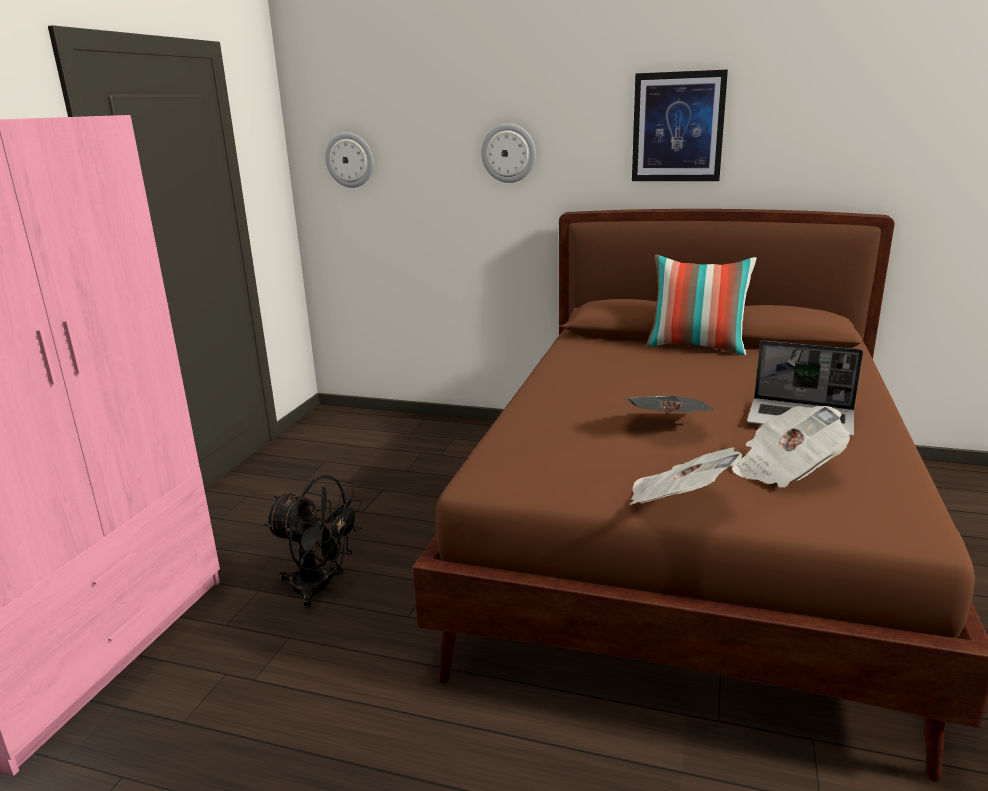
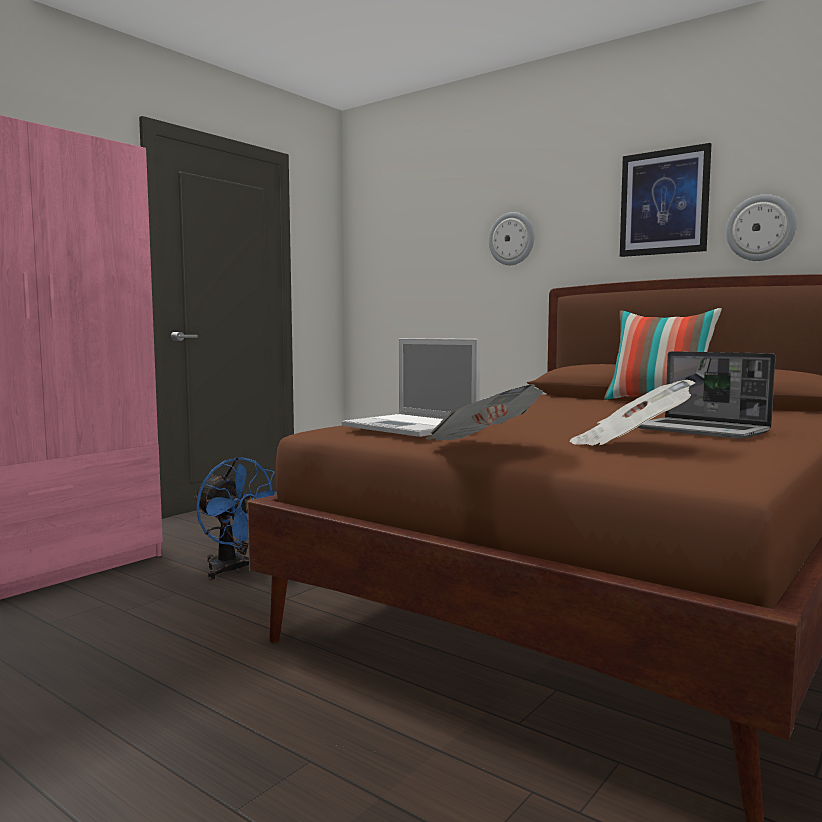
camera: 20 degrees right, 15 degrees down
black fan [264,475,362,608] -> blue fan [194,457,277,580]
wall clock [325,132,374,188] -> wall clock moved to [726,194,797,261]
newspaper [624,396,714,413] -> none
none -> laptop [341,338,480,437]

